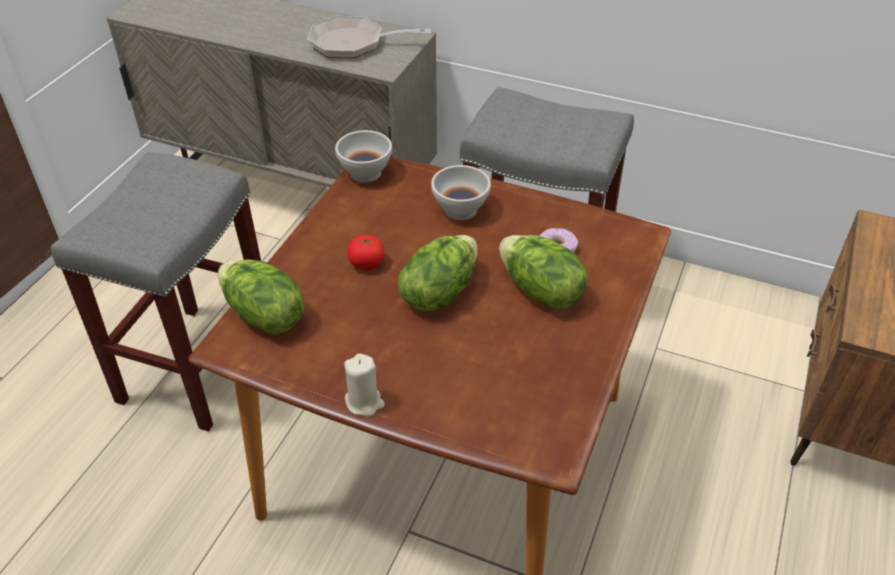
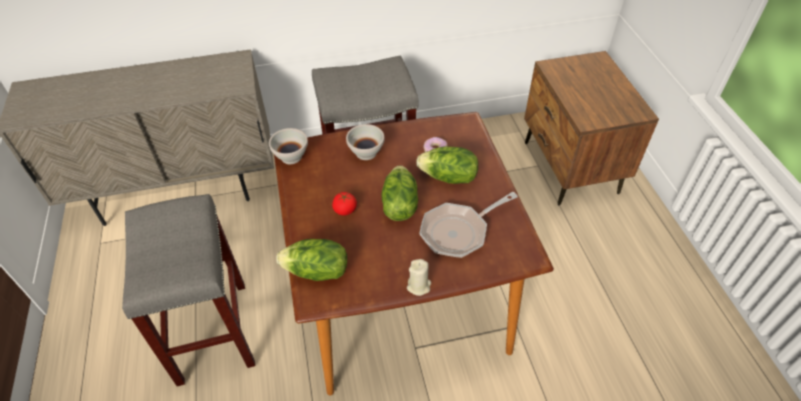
camera: 35 degrees left, 5 degrees up
frying pan [307,16,432,58] -> frying pan moved to [419,192,518,258]

